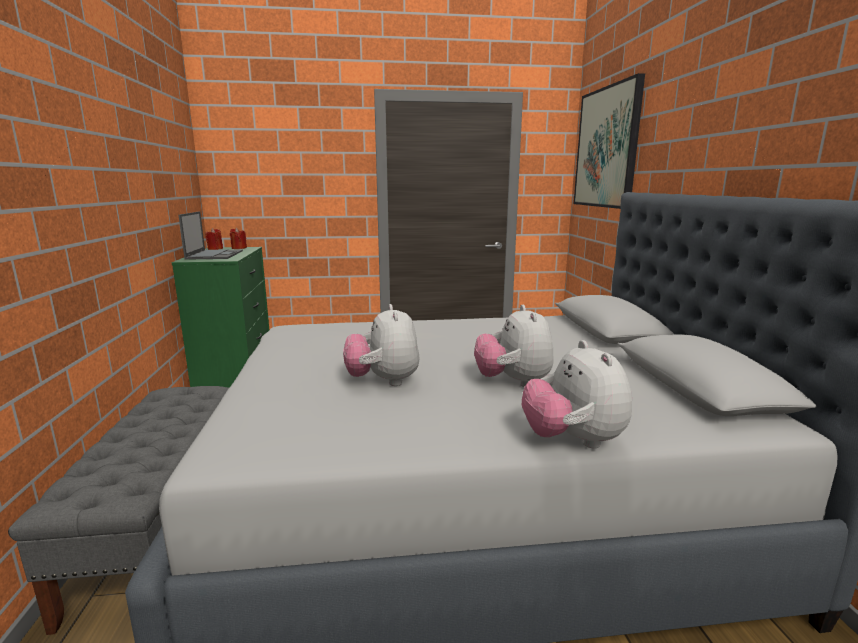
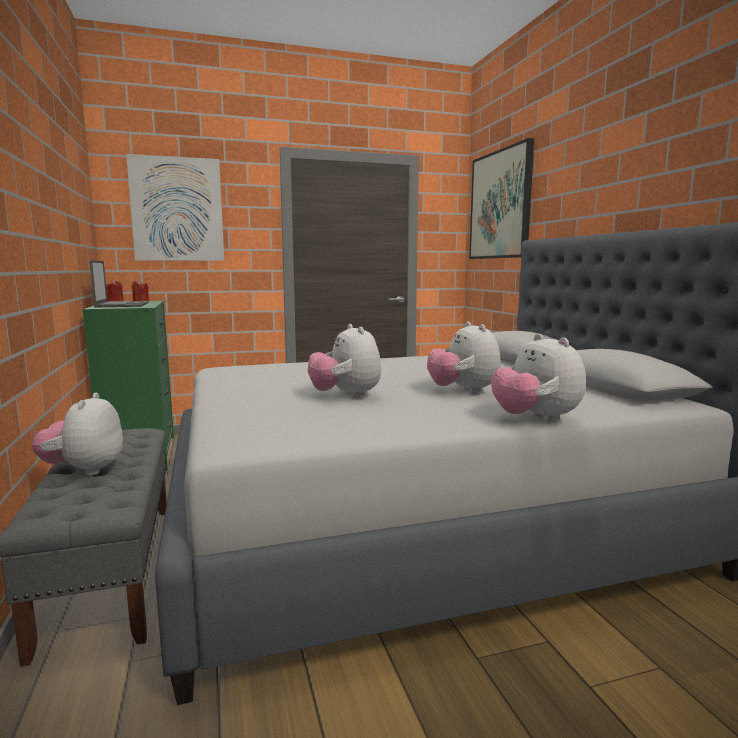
camera: 10 degrees left, 5 degrees down
none -> plush toy [32,393,123,475]
none -> picture [126,154,224,261]

